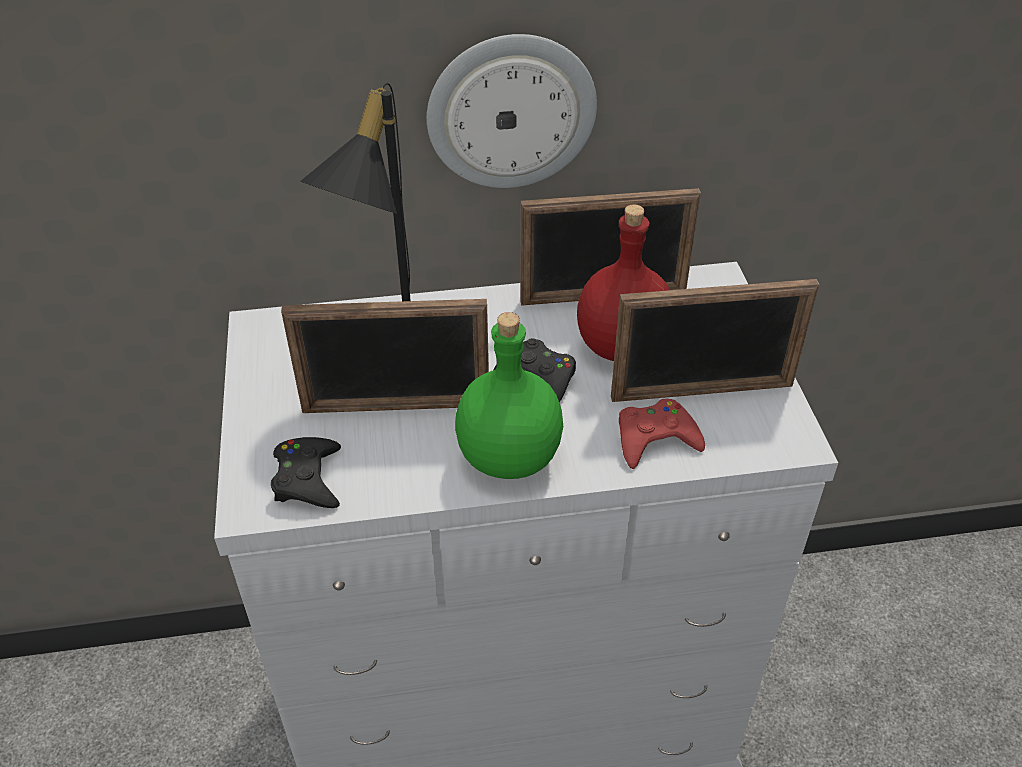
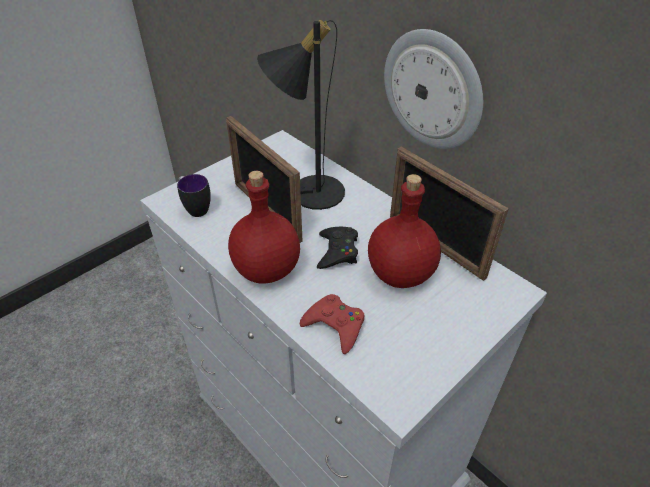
camera: 55 degrees right, 0 degrees up
black game controller [271,437,341,508] -> mug [177,174,211,217]
green bottle [455,312,563,479] -> red bottle [228,171,300,284]
picture frame [611,279,819,402] -> none

